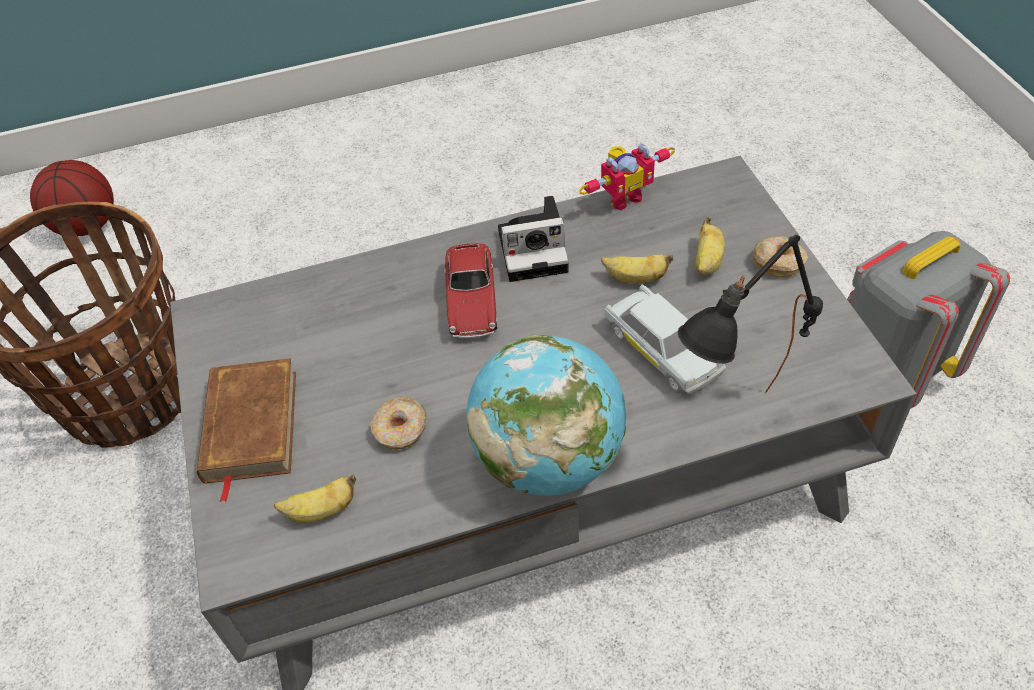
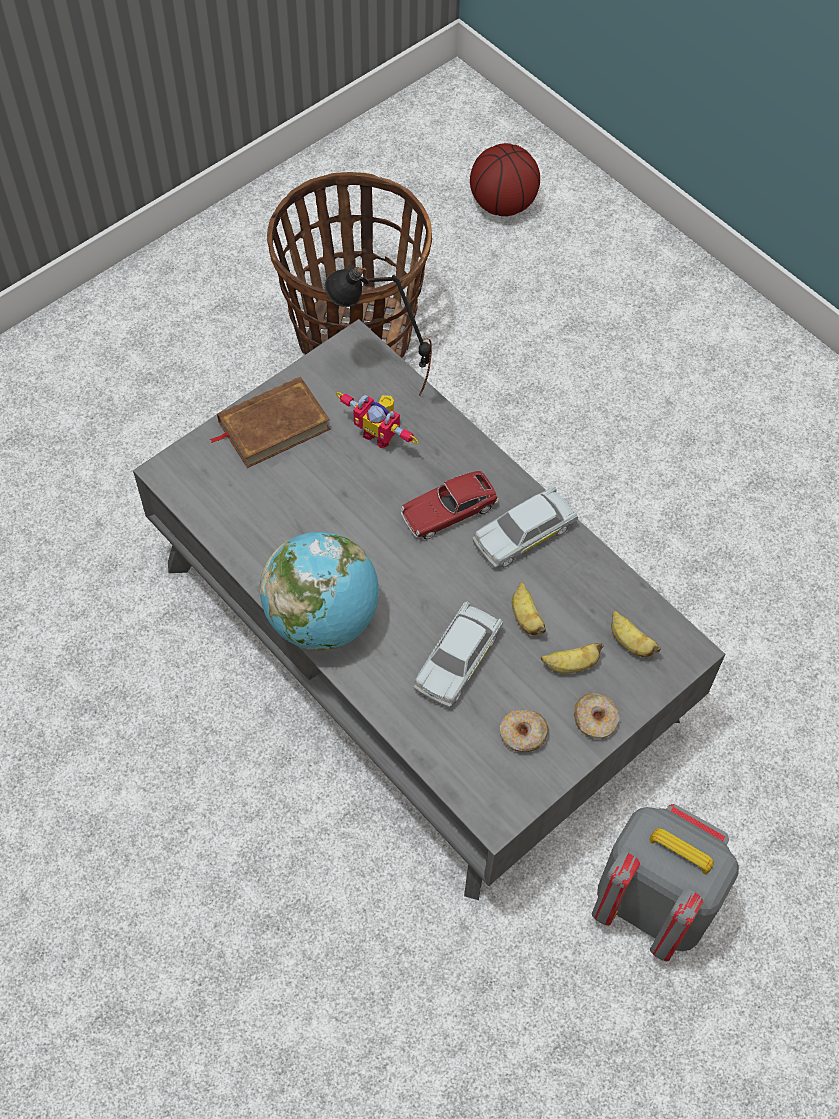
camera: 60 degrees right, 10 degrees up
banana [274,475,356,523] -> banana moved to [611,610,661,657]
donut [370,397,427,449] -> donut moved to [500,710,549,752]
camera [498,196,569,282] -> white toy car [473,486,578,568]
toy robot [579,143,675,211] -> toy robot moved to [336,392,418,448]
black table lamp [678,235,823,393] -> black table lamp moved to [325,263,432,396]

